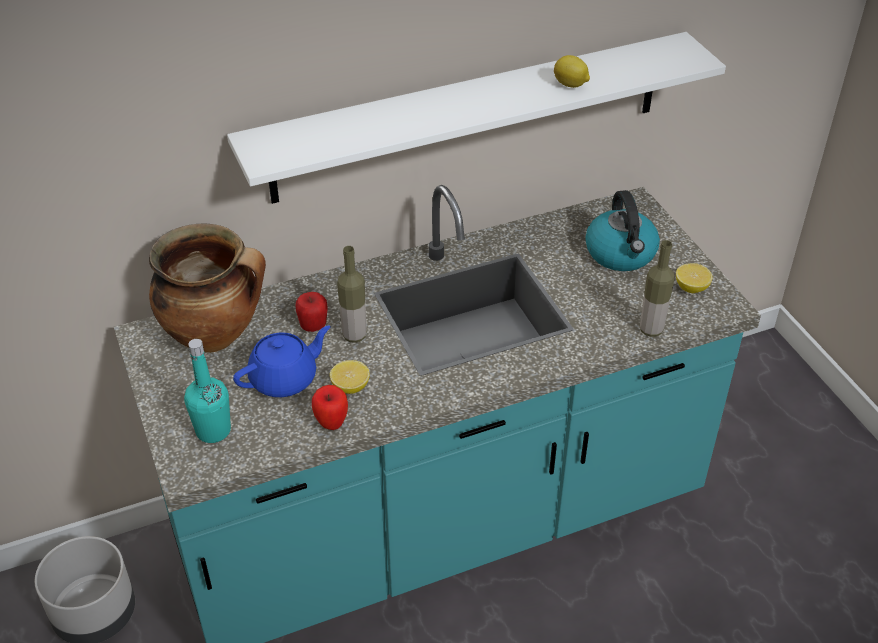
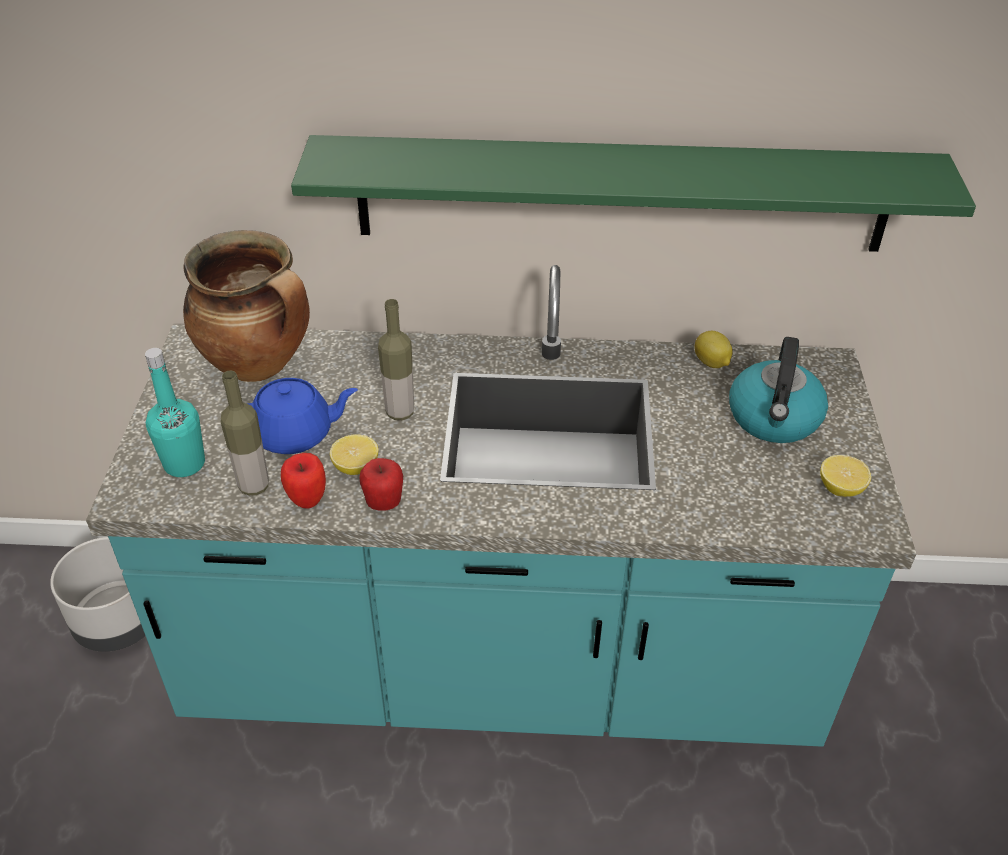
camera: 25 degrees right, 0 degrees up
white shelf [227,32,726,204] -> green shelf [291,135,976,252]
apple [296,292,327,332] -> apple moved to [359,458,403,511]
lemon [554,55,590,88] -> lemon moved to [694,331,733,368]
bottle [640,240,675,337] -> bottle moved to [221,371,269,496]

